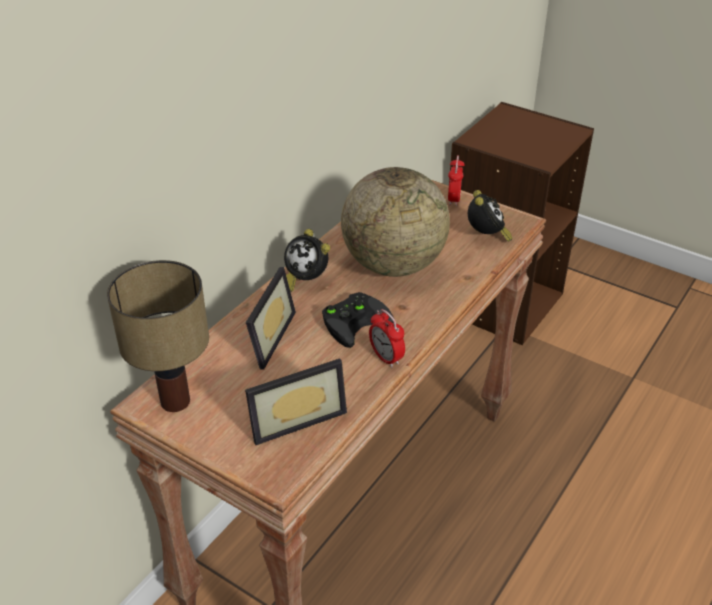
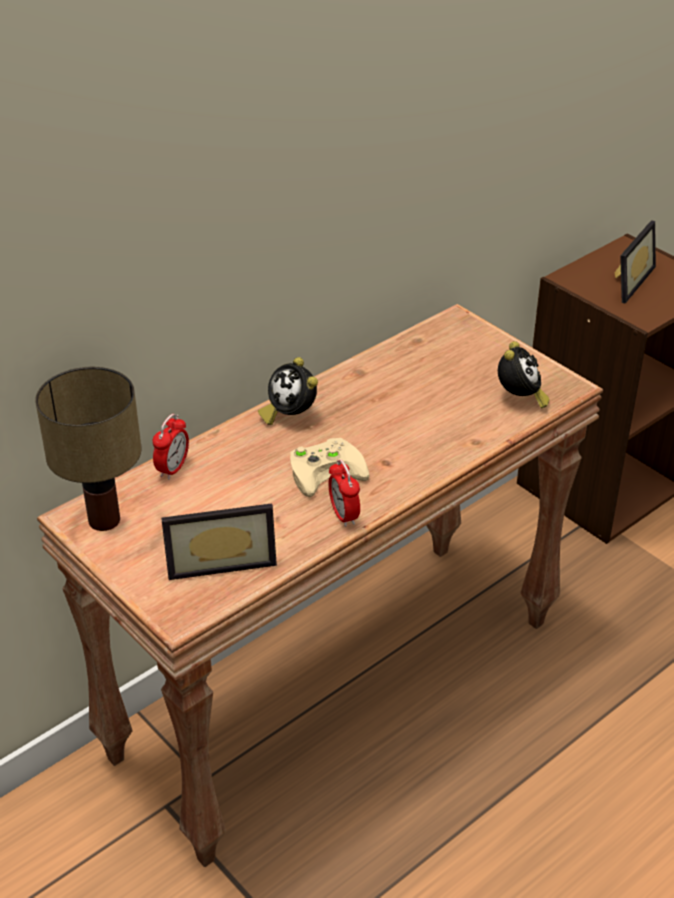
camera: 15 degrees right, 0 degrees up
picture frame [246,267,296,370] -> picture frame moved to [614,220,656,303]
black game controller [322,292,394,348] -> beige game controller [290,438,369,497]
globe [341,167,450,277] -> none
alarm clock [448,155,465,206] -> alarm clock moved to [153,414,189,480]

